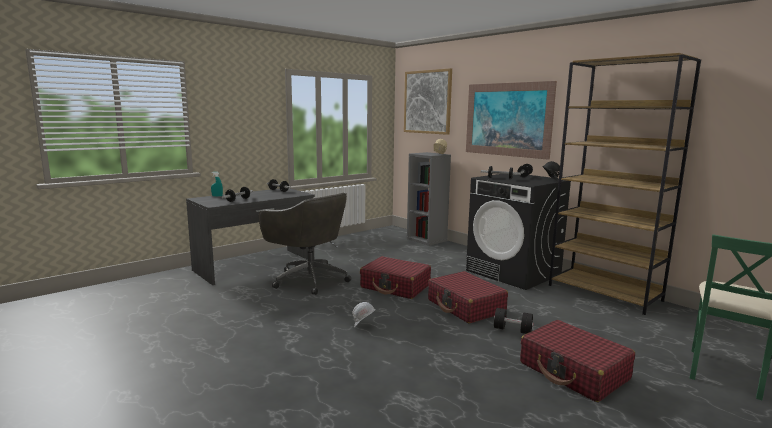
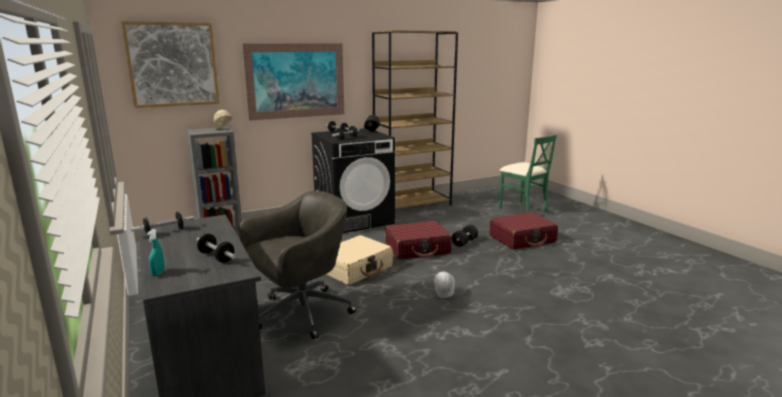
camera: 75 degrees left, 5 degrees up
red suitcase [360,256,431,299] -> beige suitcase [326,235,393,285]

